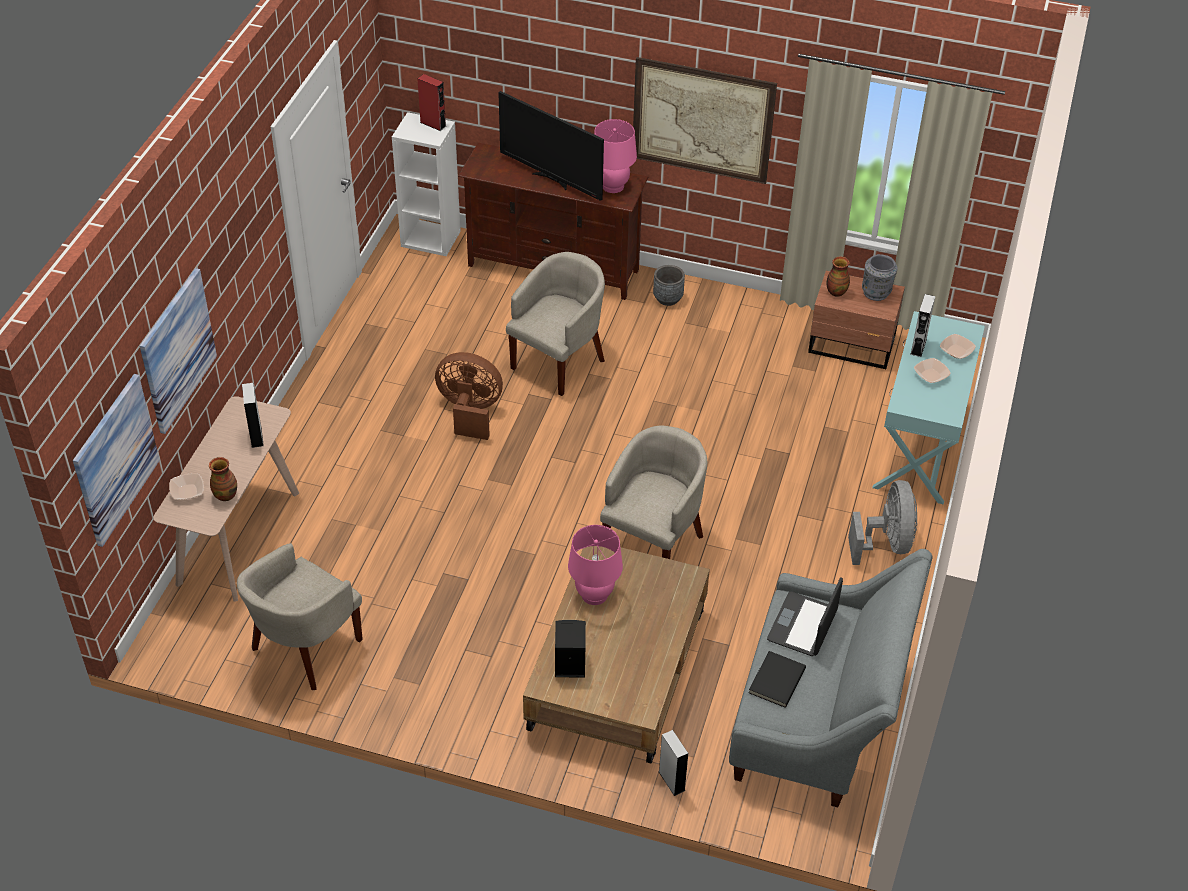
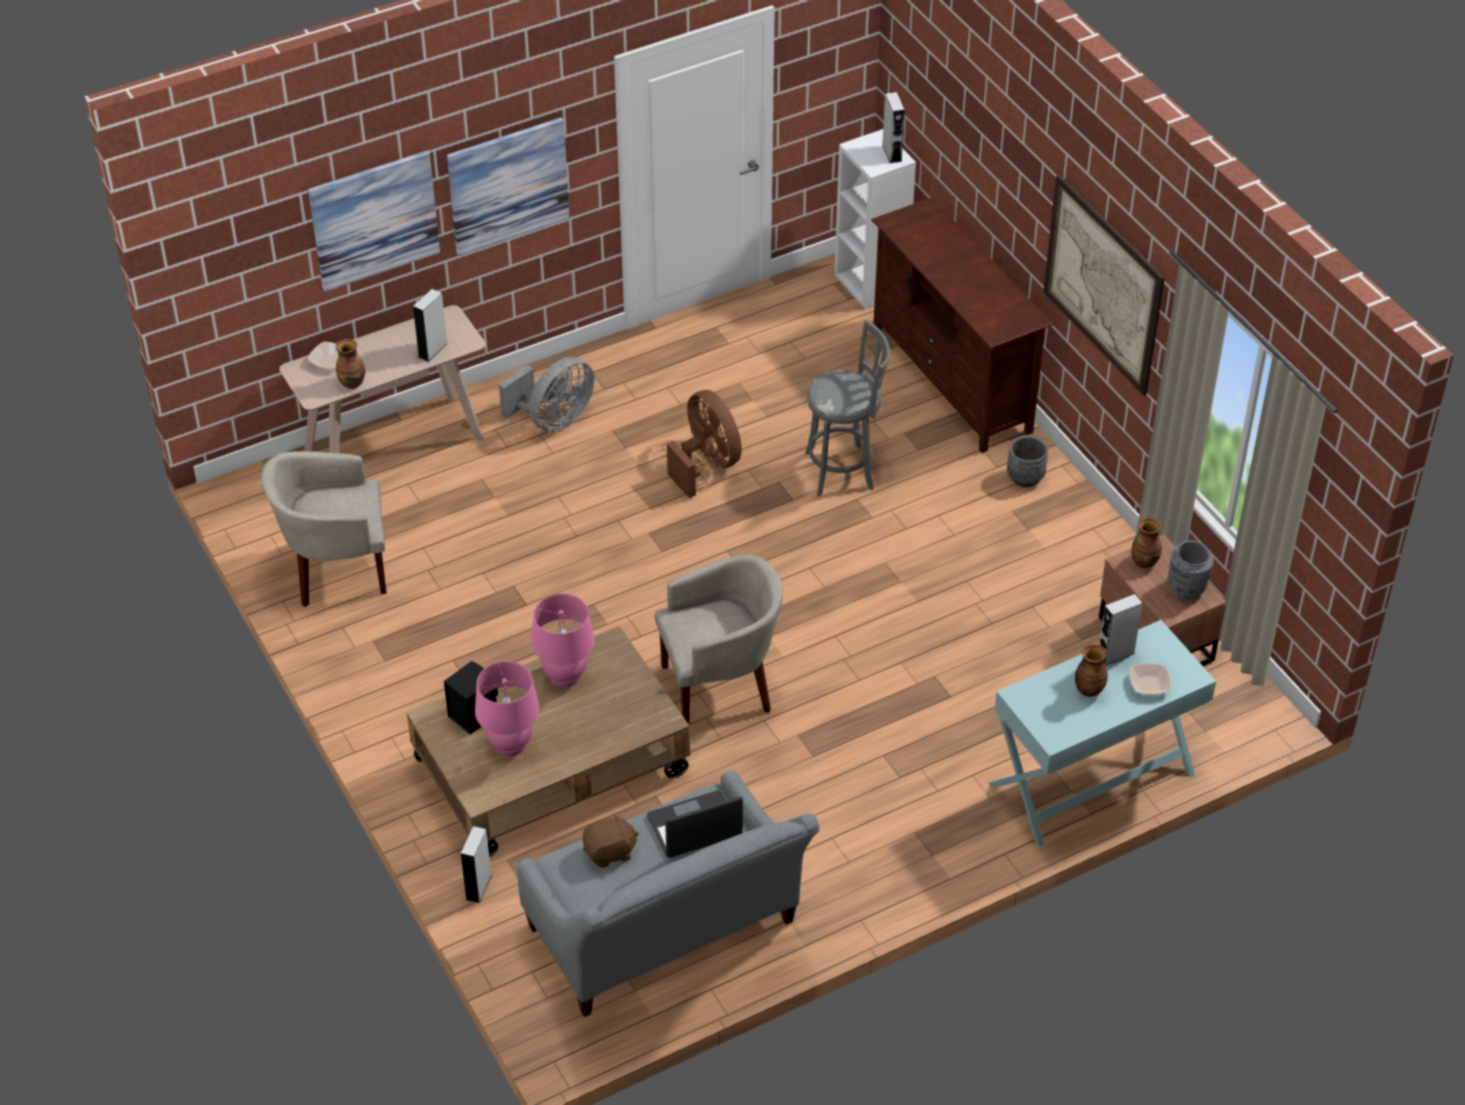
camera: 45 degrees right, 0 degrees up
picture [73,374,160,547] -> picture moved to [447,117,569,256]
red speaker [418,74,446,131] -> grey speaker [882,92,905,163]
television [498,91,604,201] -> none
beige armchair [506,252,605,396] -> grey stool [805,320,890,497]
pink table lamp [594,119,637,193] -> pink table lamp moved to [475,661,540,756]
black book [749,651,806,708] -> brown plush toy [582,812,639,868]
grey fan [848,480,918,565] -> grey fan moved to [499,357,594,432]
bowl [914,358,951,383] -> vase [1075,644,1108,697]

